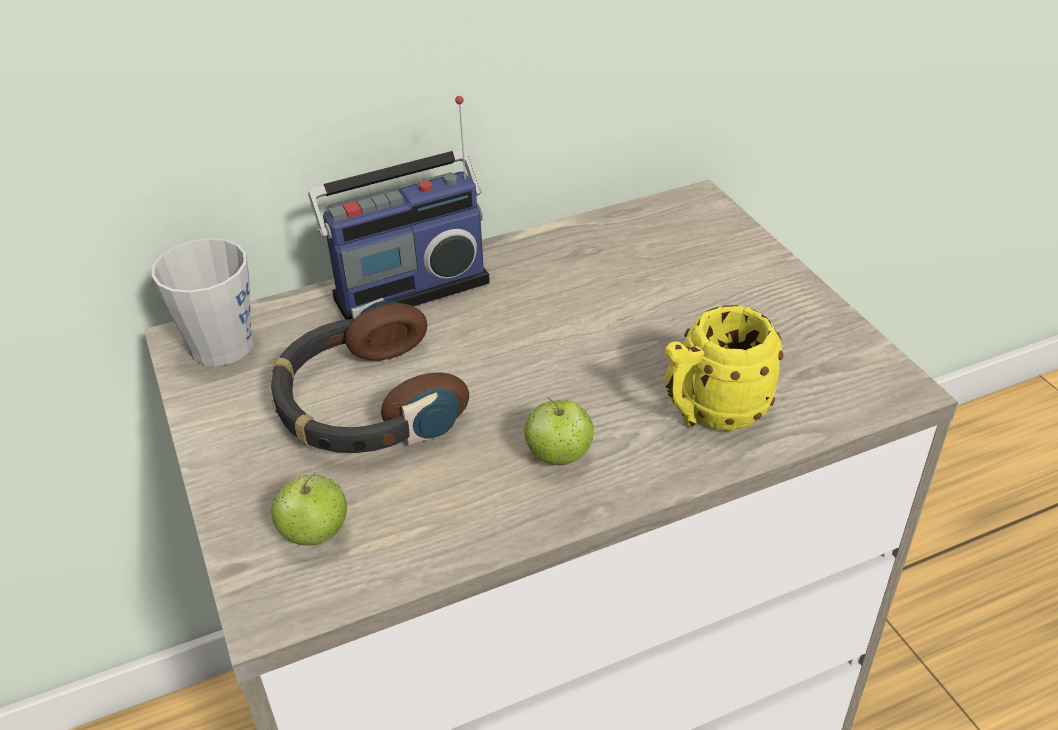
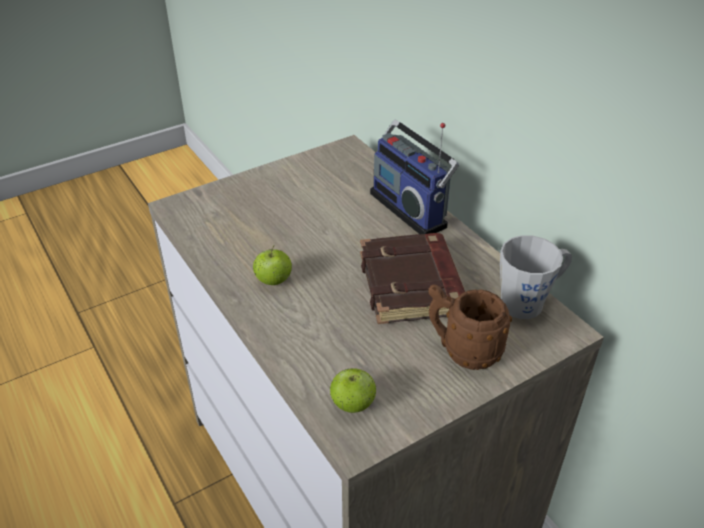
camera: 80 degrees right, 0 degrees up
grey mug [152,238,254,366] -> grey mug moved to [500,235,572,319]
headphones [271,298,469,453] -> none
apple [271,473,347,546] -> apple moved to [330,368,376,413]
yellow mug [665,305,783,431] -> none
none -> brown book [360,233,465,324]
none -> brown mug [428,284,512,370]

